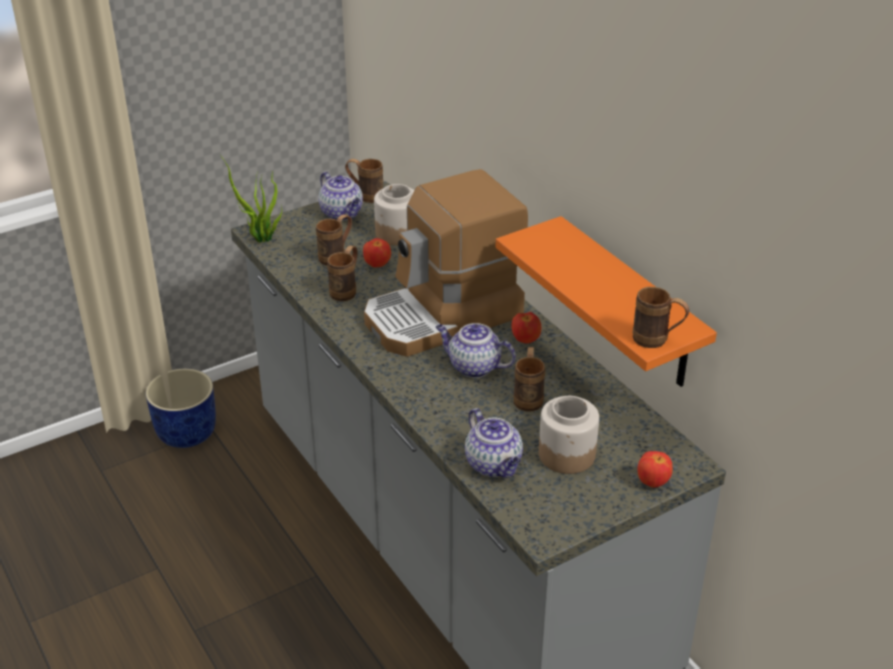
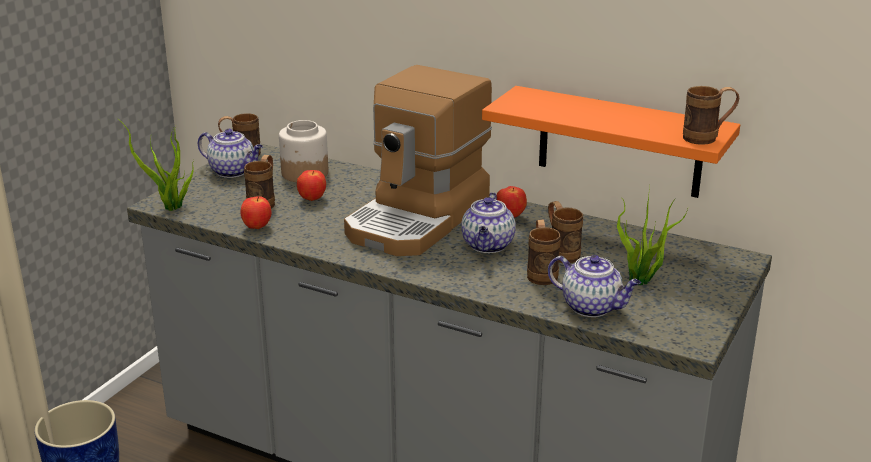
camera: 30 degrees left, 10 degrees down
brown mug [327,245,358,301] -> brown mug moved to [527,219,561,285]
teapot [436,323,516,378] -> teapot turned 75 degrees counterclockwise [461,192,516,253]
jar [539,396,599,474] -> potted plant [617,187,688,285]
apple [637,451,673,488] -> apple moved to [240,196,272,229]

